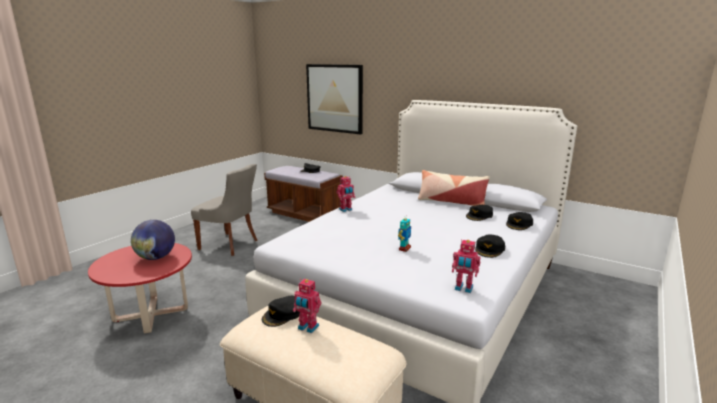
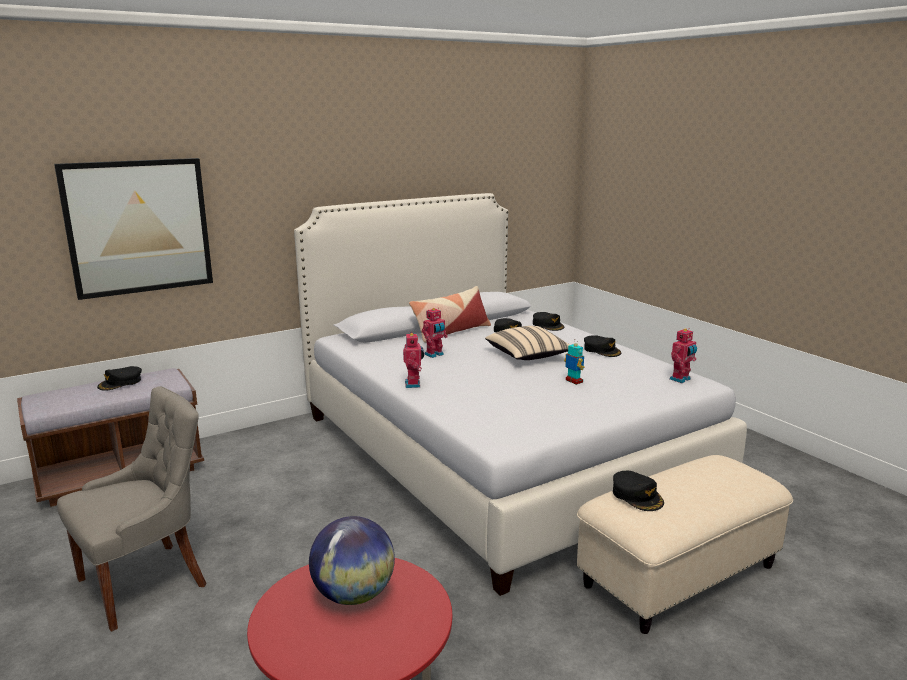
camera: 65 degrees left, 0 degrees up
toy robot [293,279,321,333] -> toy robot moved to [422,308,447,358]
none -> beige pillow [485,326,570,360]

